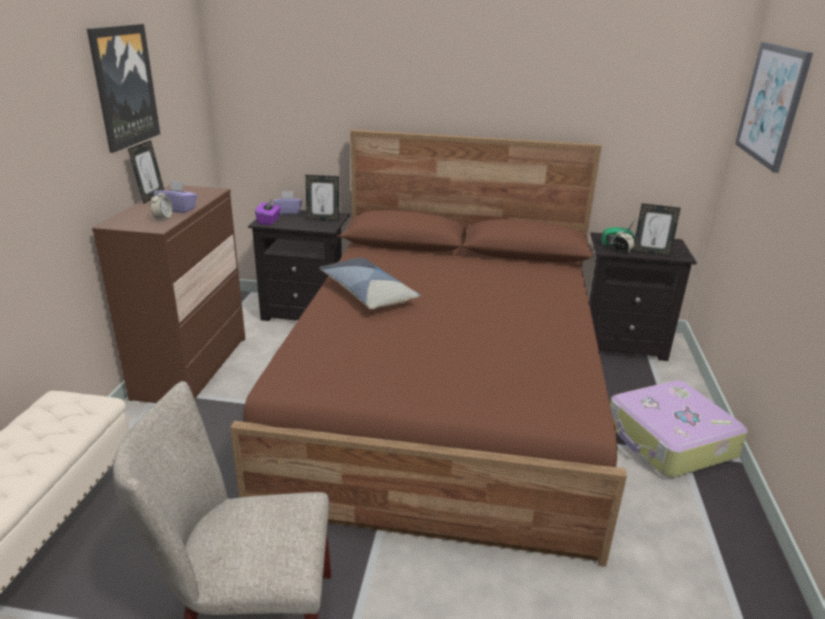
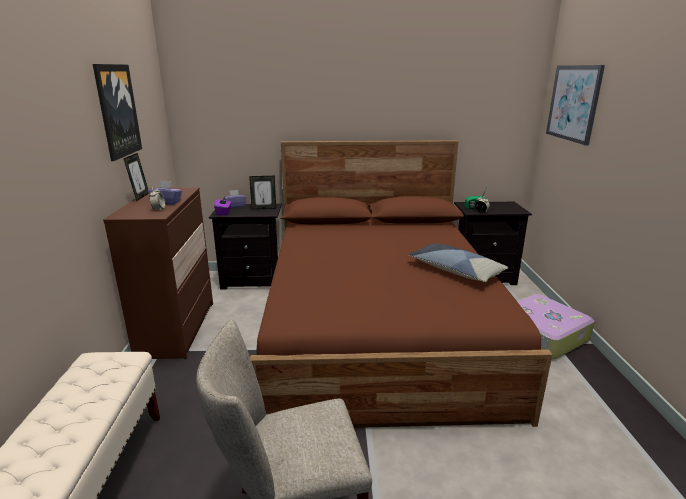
camera: 10 degrees left, 5 degrees down
pillow [319,258,420,309] -> pillow moved to [408,244,508,282]
picture frame [632,203,681,256] -> none

